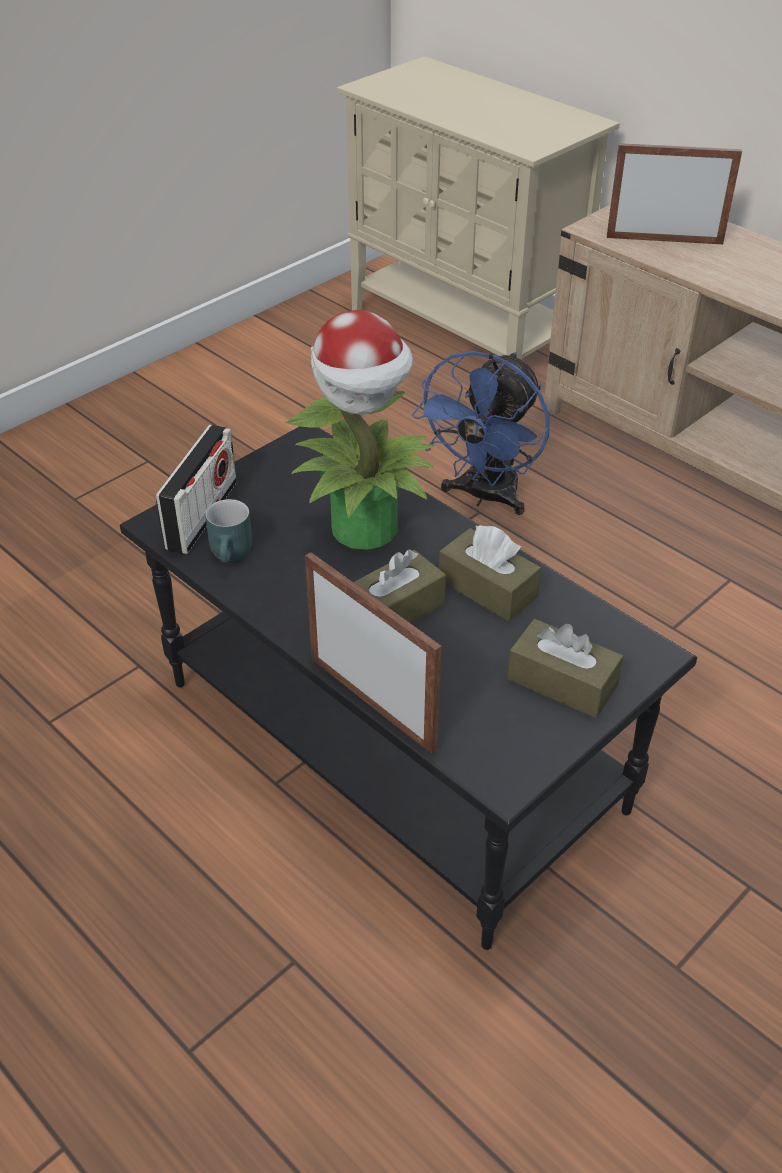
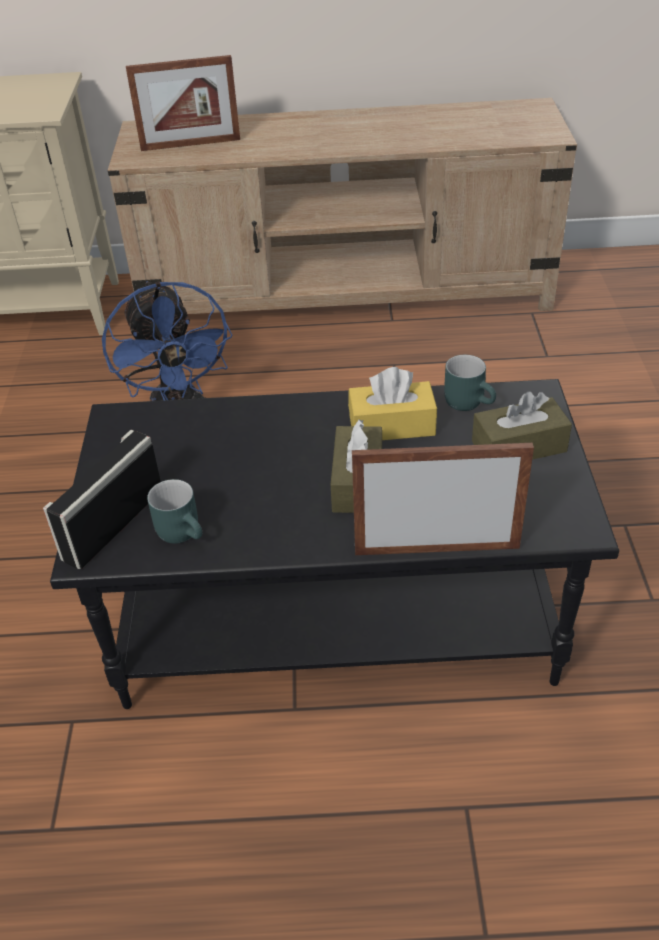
camera: 45 degrees left, 0 degrees up
radio [156,425,237,554] -> radio turned 120 degrees counterclockwise [43,430,161,569]
potted plant [285,310,435,550] -> none
brown tissue box [439,525,541,621] -> yellow tissue box [348,367,437,440]
picture frame [607,143,742,244] -> picture frame turned 150 degrees counterclockwise [126,55,240,151]
none -> turquoise mug [444,355,496,411]

